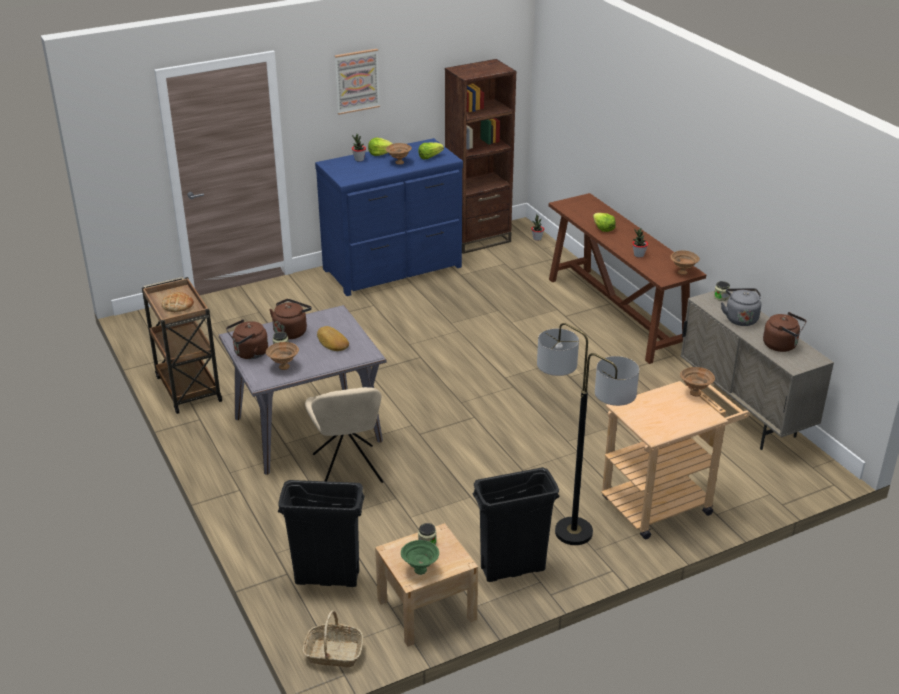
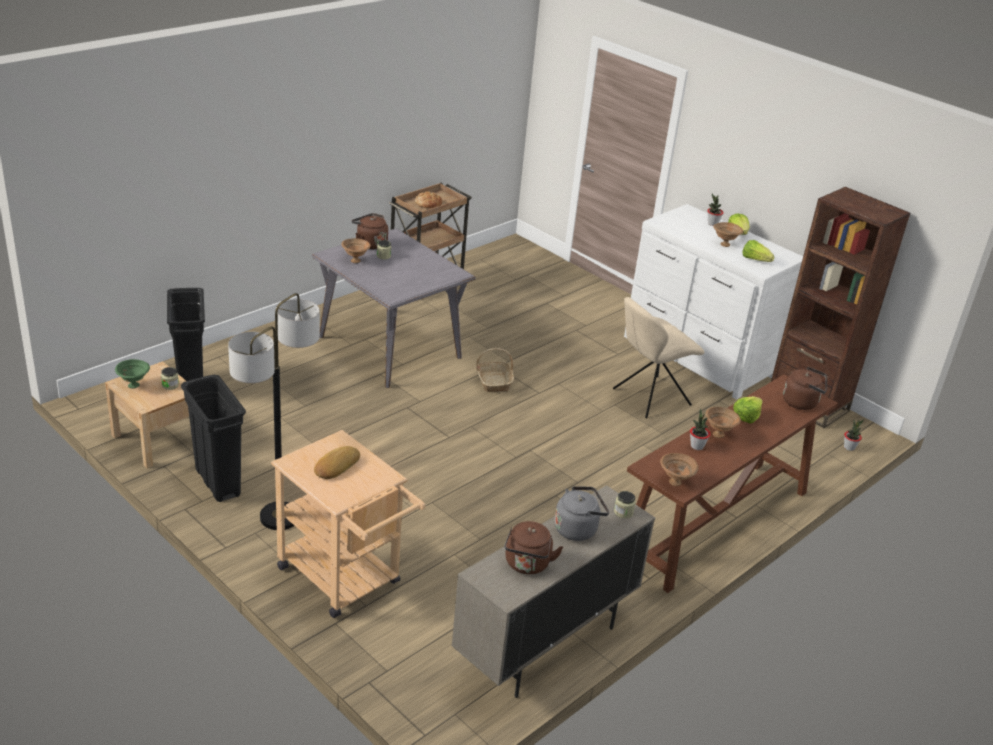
camera: 70 degrees right, 0 degrees up
brown kettle [269,299,312,339] -> brown kettle moved to [783,367,827,410]
basket [303,610,363,667] -> basket moved to [476,348,514,392]
beige chair [305,387,383,483] -> beige chair moved to [613,297,705,418]
blue dresser [315,138,463,296] -> white dresser [624,204,803,399]
bread [317,326,349,351] -> bread moved to [314,446,360,479]
picture [335,49,380,115] -> none
brown bowl [680,367,715,397] -> brown bowl moved to [706,407,741,438]

